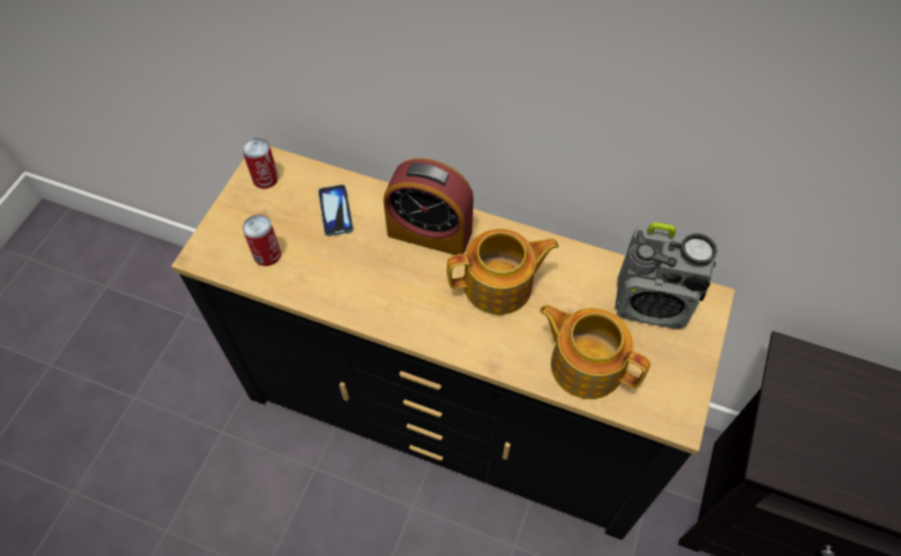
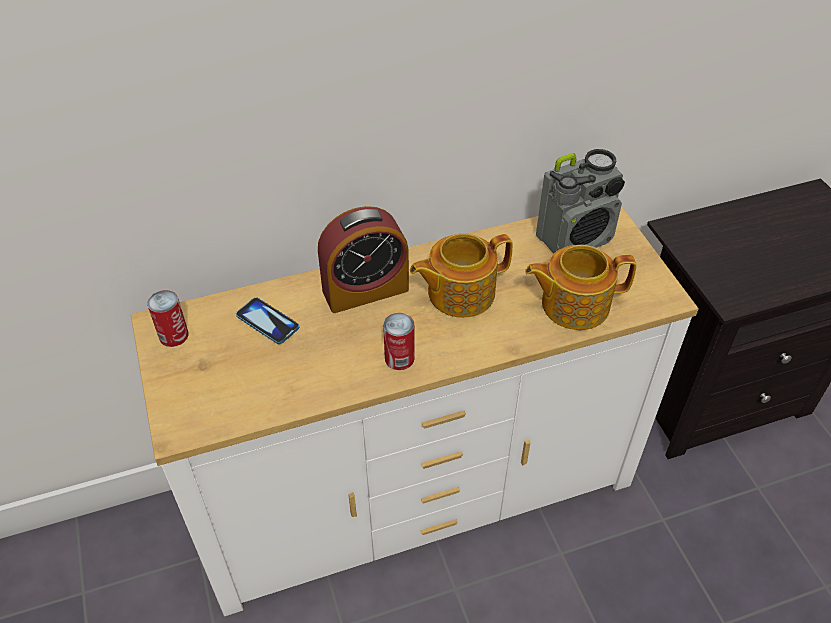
camera: 40 degrees left, 10 degrees down
black dresser [171,146,735,540] -> white dresser [131,206,699,616]
can [242,215,281,266] -> can moved to [383,313,415,370]
teapot [447,229,559,315] -> teapot turned 150 degrees counterclockwise [410,233,513,318]

